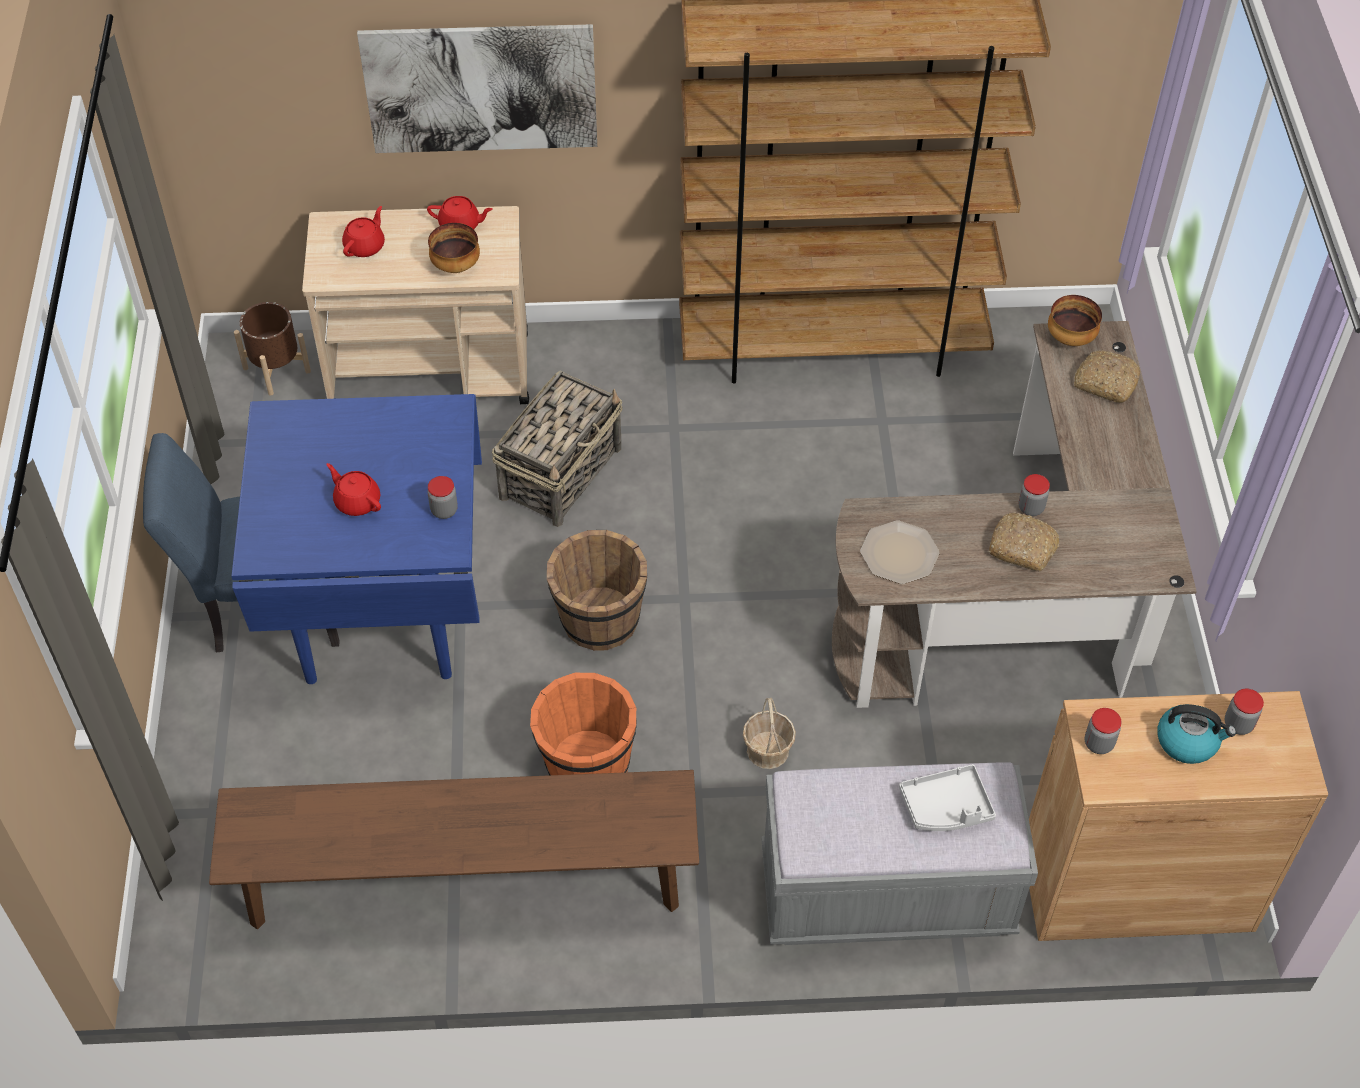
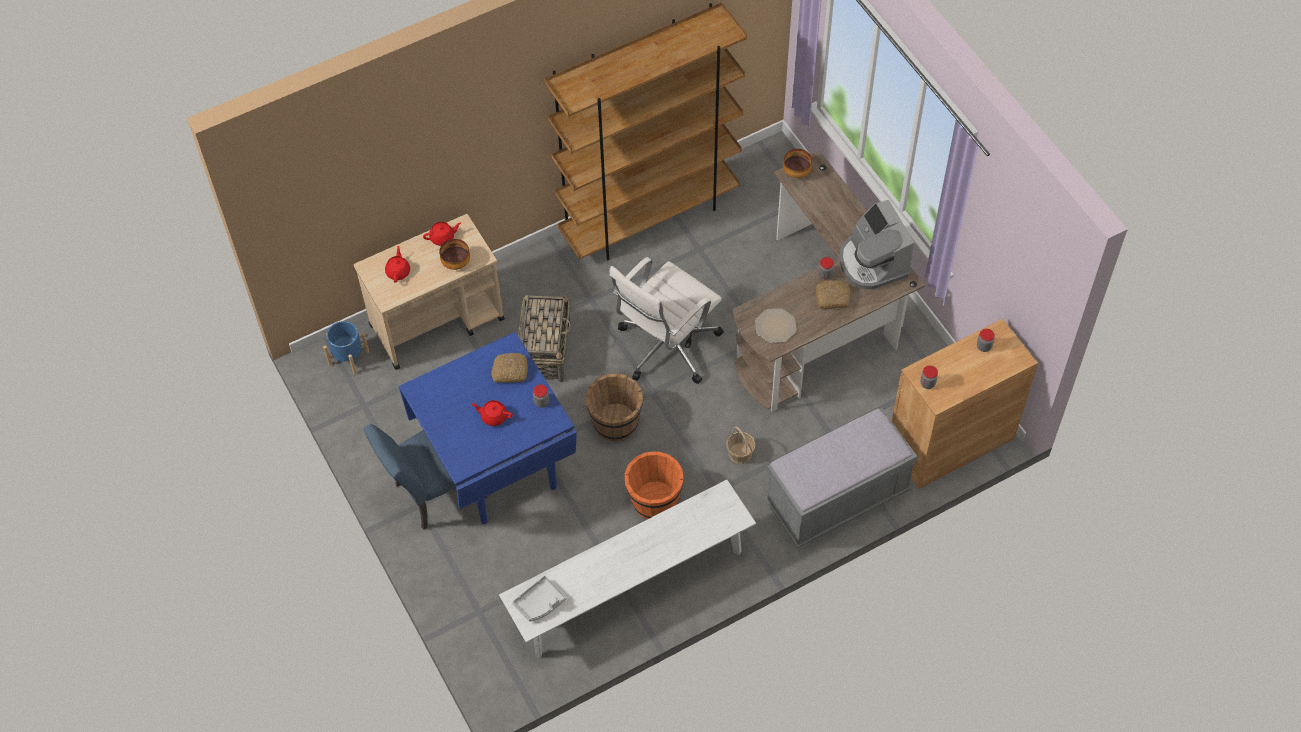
camera: 25 degrees left, 5 degrees up
brown bench [209,770,699,930] -> white bench [499,480,756,658]
brown planter [234,302,311,396] -> blue planter [323,321,369,375]
picture [357,24,597,153] -> none
grey tray [899,764,996,831] -> grey tray moved to [512,576,567,622]
bread [1074,350,1140,403] -> bread moved to [491,353,528,383]
kettle [1157,704,1236,764] -> none
none -> white office chair [609,257,724,384]
none -> coffee machine [839,200,914,290]

